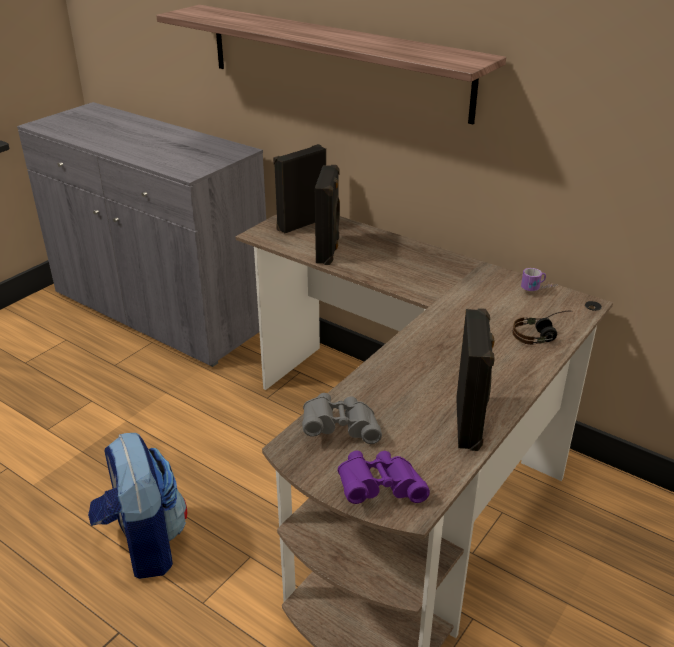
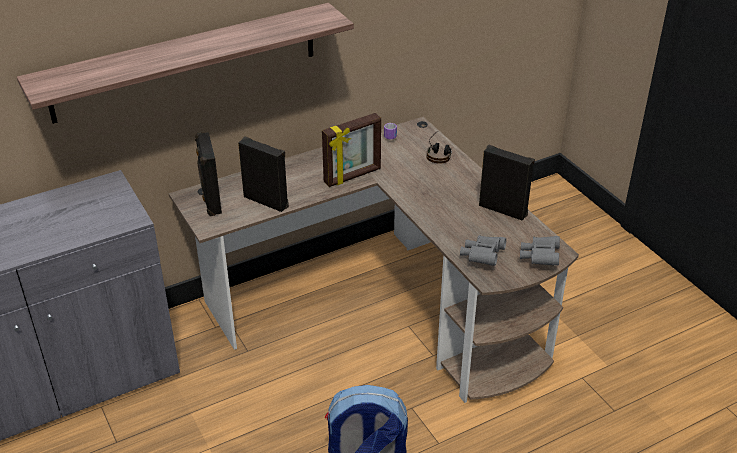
camera: 65 degrees left, 5 degrees up
purple binoculars [338,451,430,504] -> grey binoculars [520,236,560,266]
none -> picture frame [322,113,381,187]

